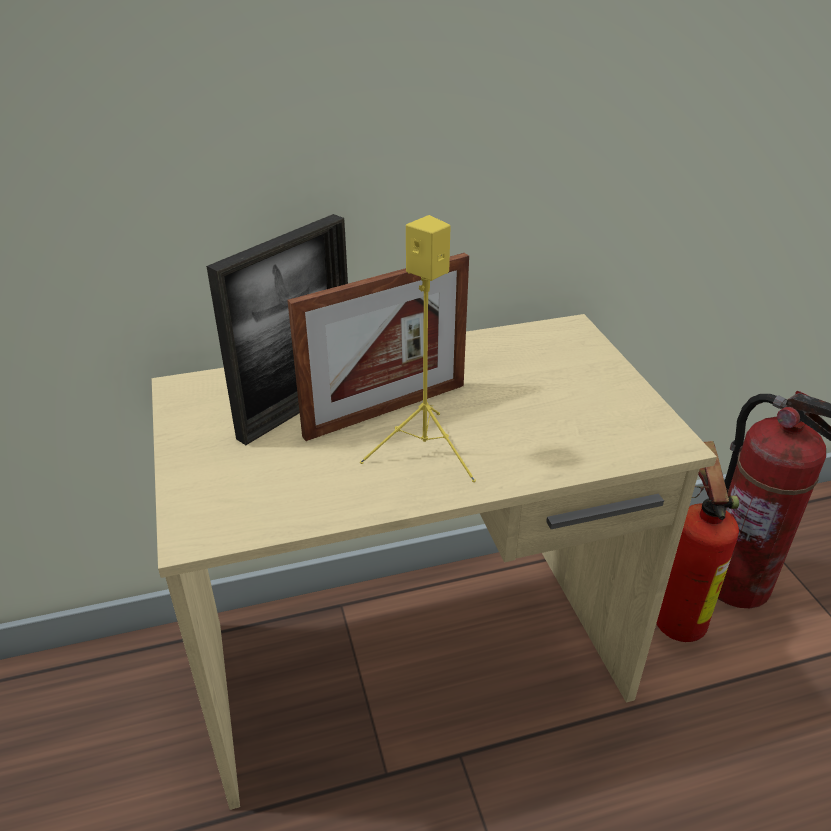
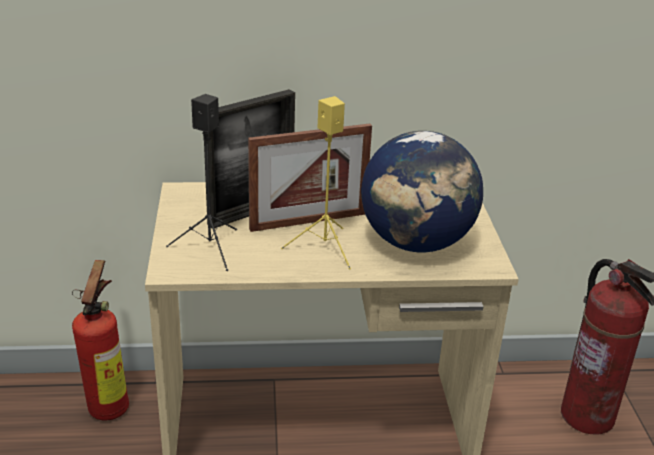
camera: 10 degrees right, 5 degrees down
fire extinguisher [656,441,739,642] -> fire extinguisher moved to [72,260,129,421]
none -> black speaker [166,94,237,271]
none -> globe [361,131,483,252]

